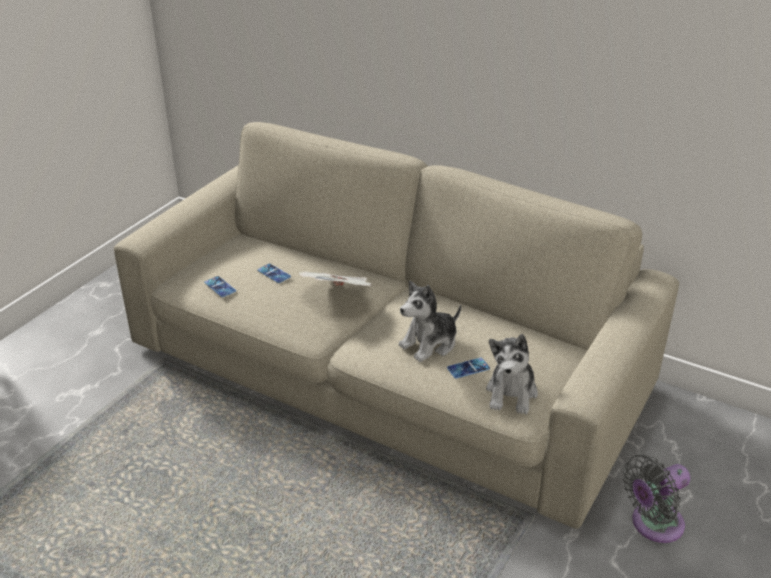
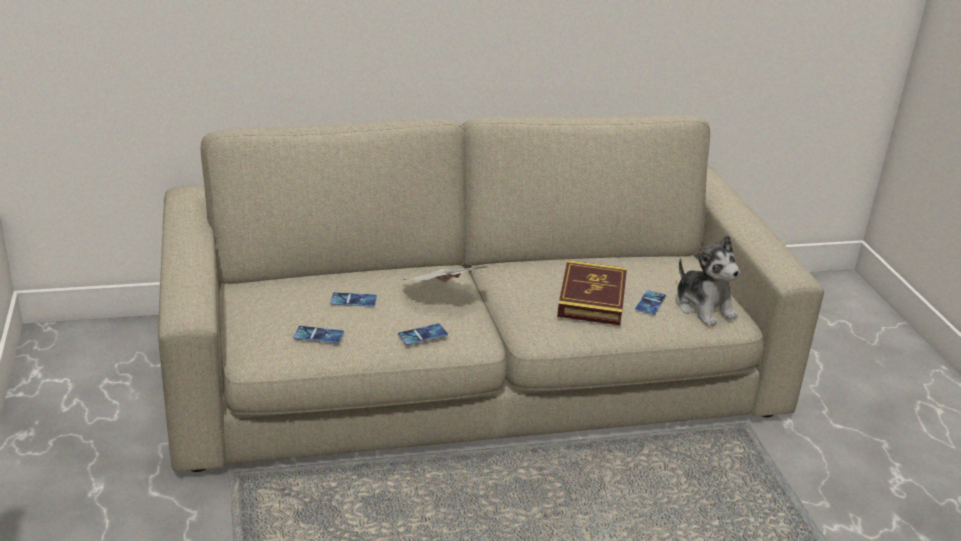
camera: 45 degrees left, 5 degrees down
plush toy [398,281,461,362] -> book [557,260,627,325]
grey fan [623,454,691,543] -> none
none -> phone [398,323,448,345]

